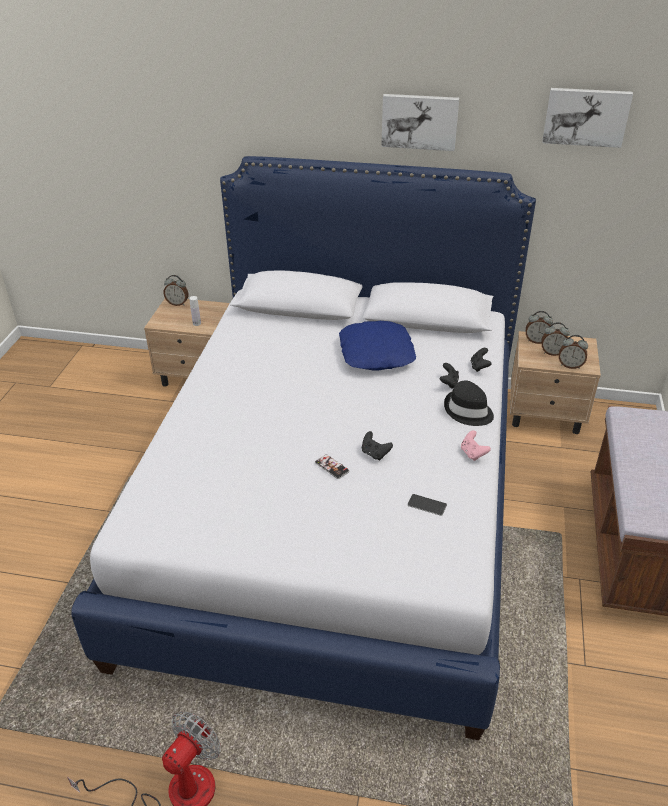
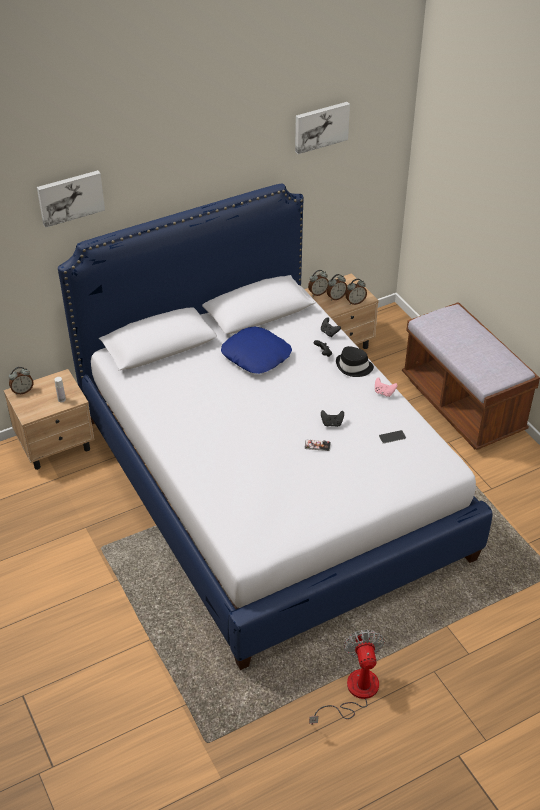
camera: 40 degrees left, 5 degrees up
picture [381,94,459,151] -> picture moved to [37,170,105,228]

